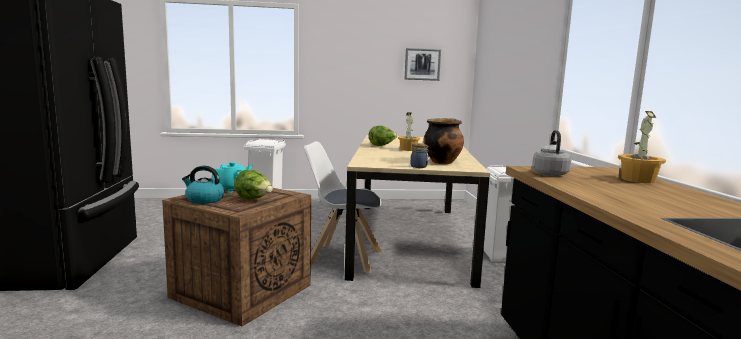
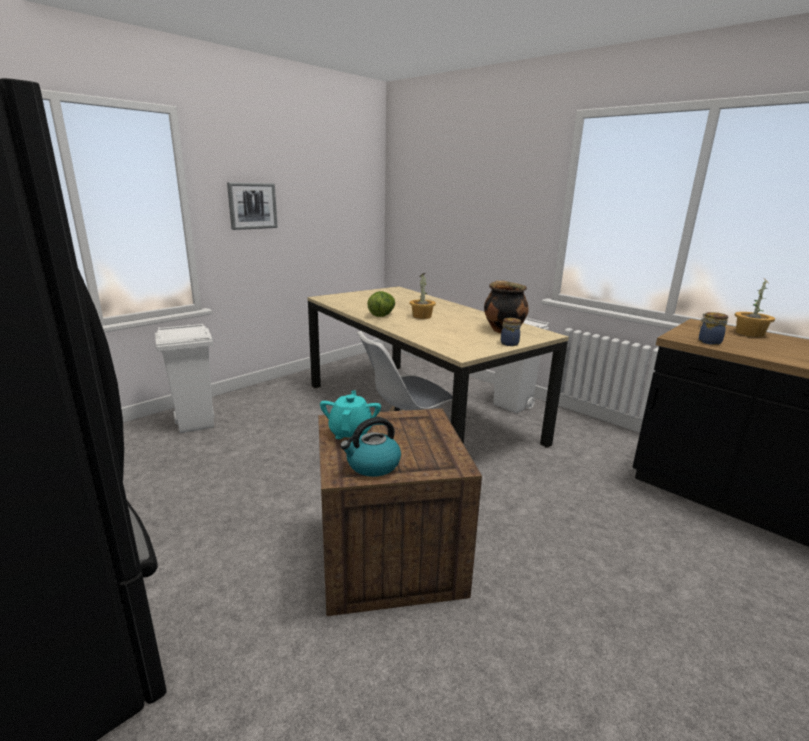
camera: 40 degrees left, 10 degrees up
lettuce [234,170,273,199] -> none
picture [405,48,441,81] -> picture moved to [227,182,278,230]
grey kettle [532,130,571,176] -> jar [698,312,728,345]

